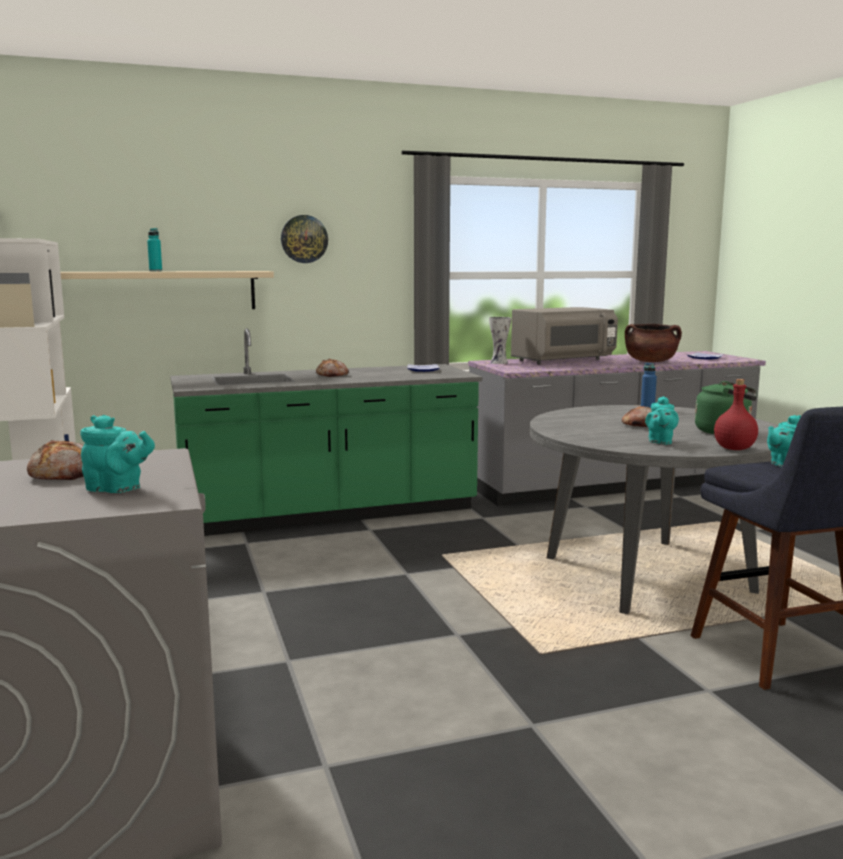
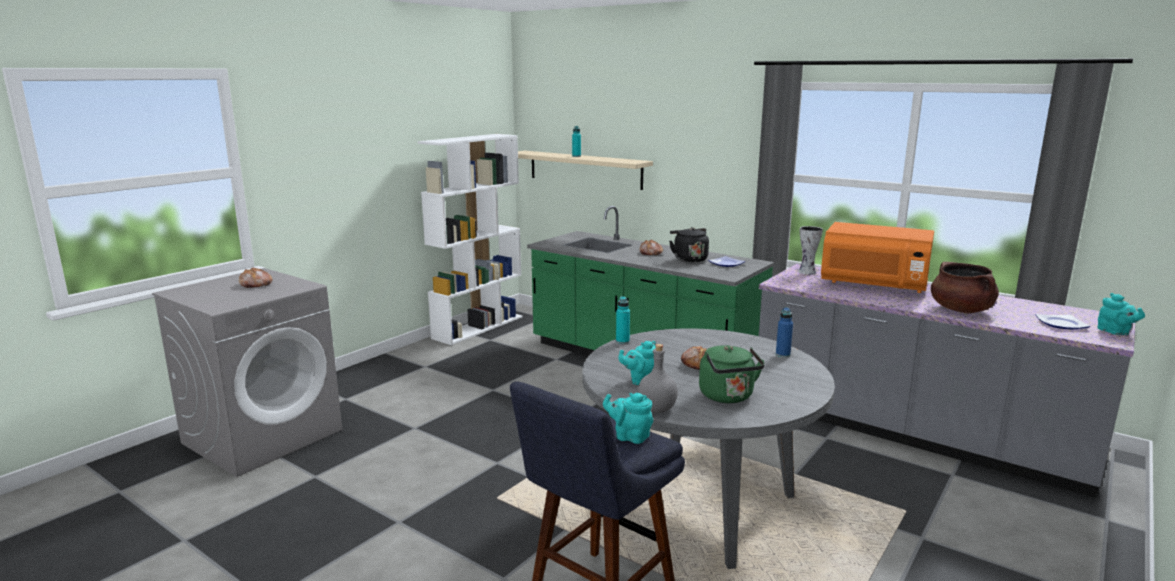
camera: 55 degrees right, 5 degrees up
turquoise teapot [80,415,155,493] -> turquoise teapot moved to [1097,293,1145,335]
wall clock [281,215,328,263] -> none
grey microwave [511,307,618,364] -> orange microwave [821,222,934,293]
red bottle [714,379,758,450] -> grey bottle [637,344,678,413]
none -> turquoise bottle [616,296,630,344]
none -> black kettle [669,227,709,263]

